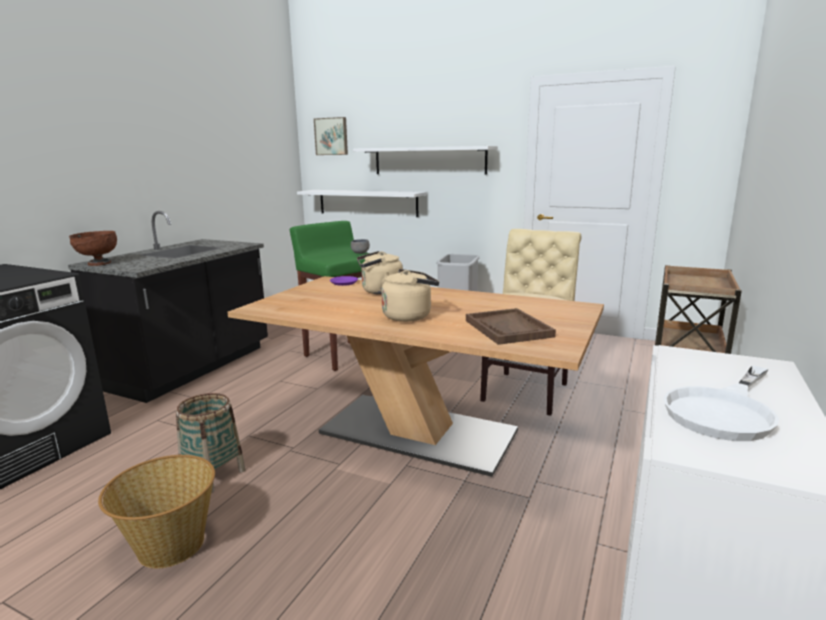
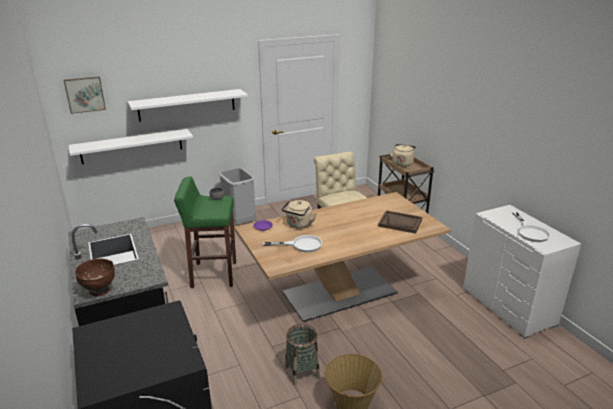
camera: 50 degrees left, 10 degrees up
beige kettle [381,269,439,322] -> beige kettle moved to [389,144,416,167]
none -> white frying pan [263,235,322,252]

